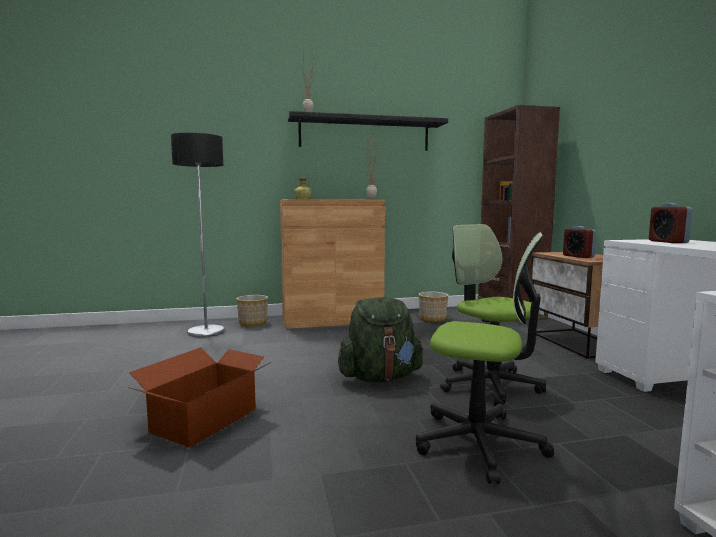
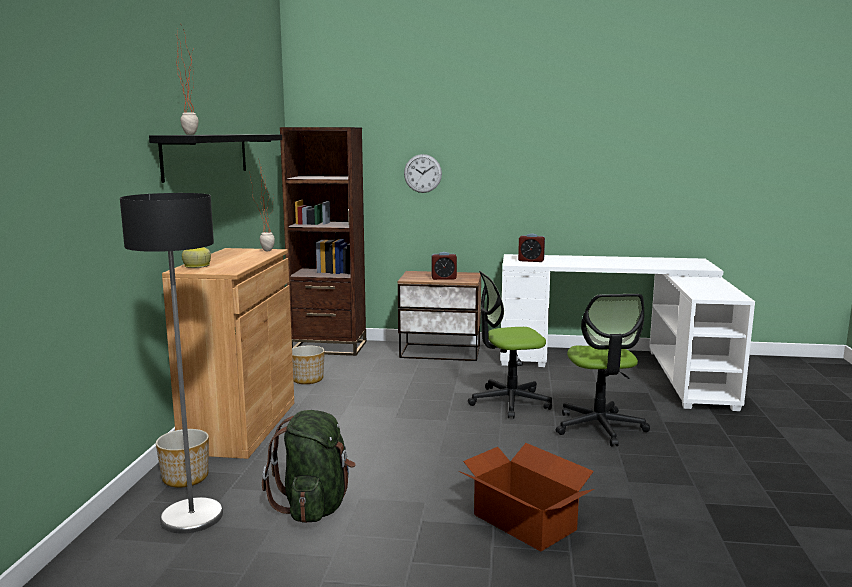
camera: 70 degrees left, 5 degrees up
green backpack [338,298,423,383] -> green backpack moved to [262,410,356,523]
office chair [416,232,554,484] -> office chair turned 135 degrees clockwise [556,294,650,447]
none -> wall clock [404,154,442,193]

